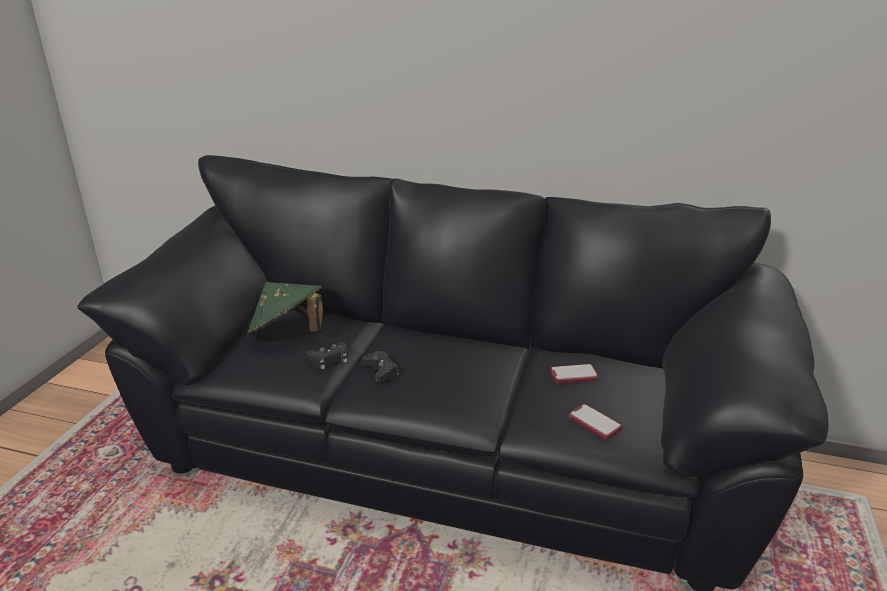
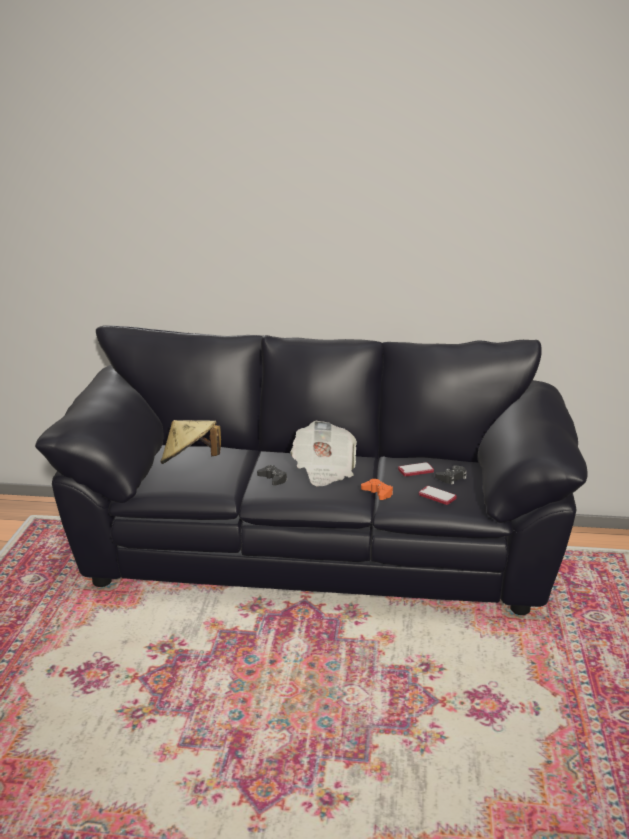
camera: 10 degrees left, 5 degrees down
green hat [247,282,323,337] -> beige hat [161,420,221,464]
black game controller [307,342,348,369] -> black game controller moved to [435,465,467,485]
none -> newspaper [291,421,357,487]
none -> orange game controller [361,479,393,500]

